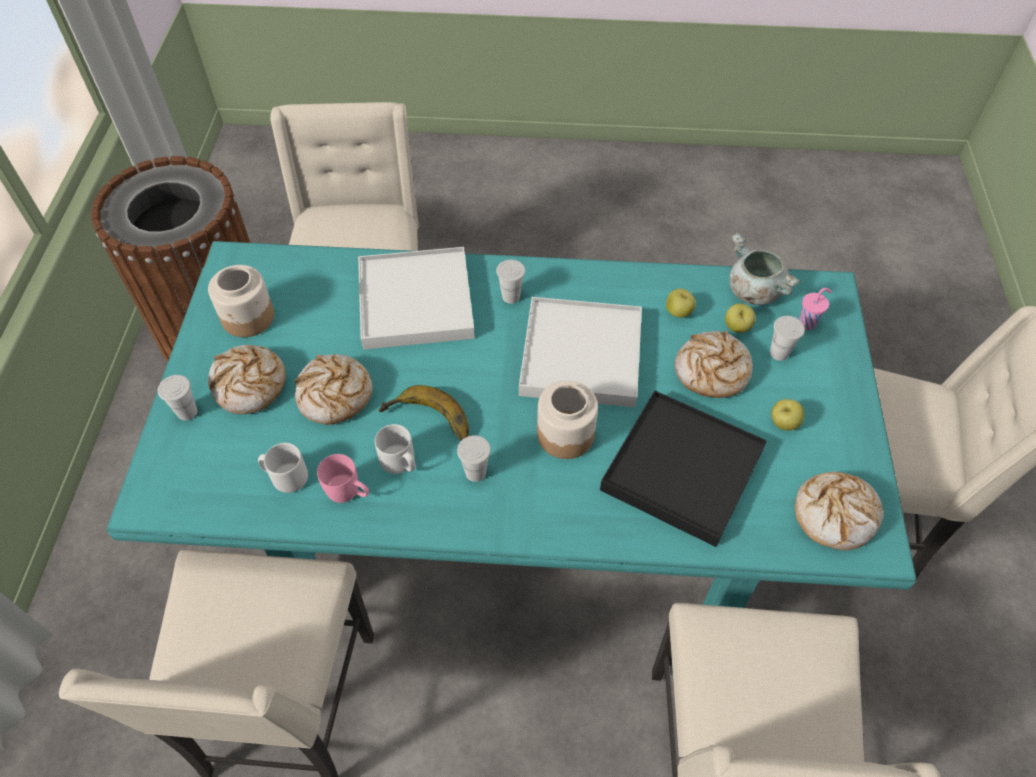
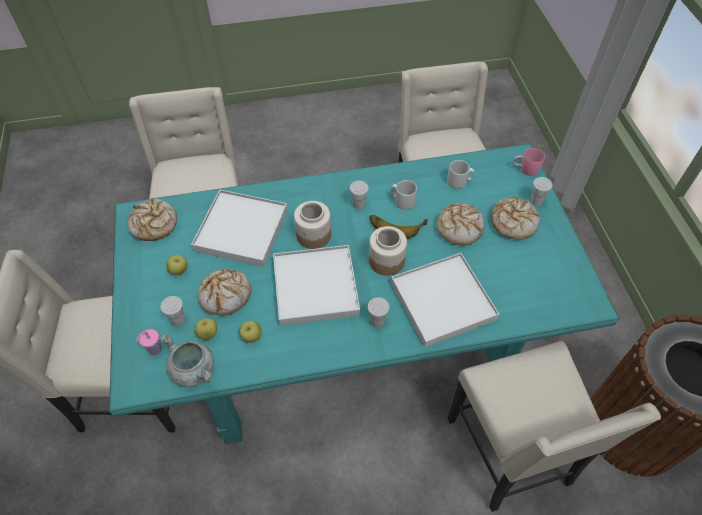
camera: 165 degrees right, 0 degrees up
jar [208,265,274,337] -> jar moved to [369,226,407,276]
pink mug [317,454,369,503] -> pink mug moved to [514,148,545,176]
black tray [600,391,767,547] -> white tray [191,189,288,267]

